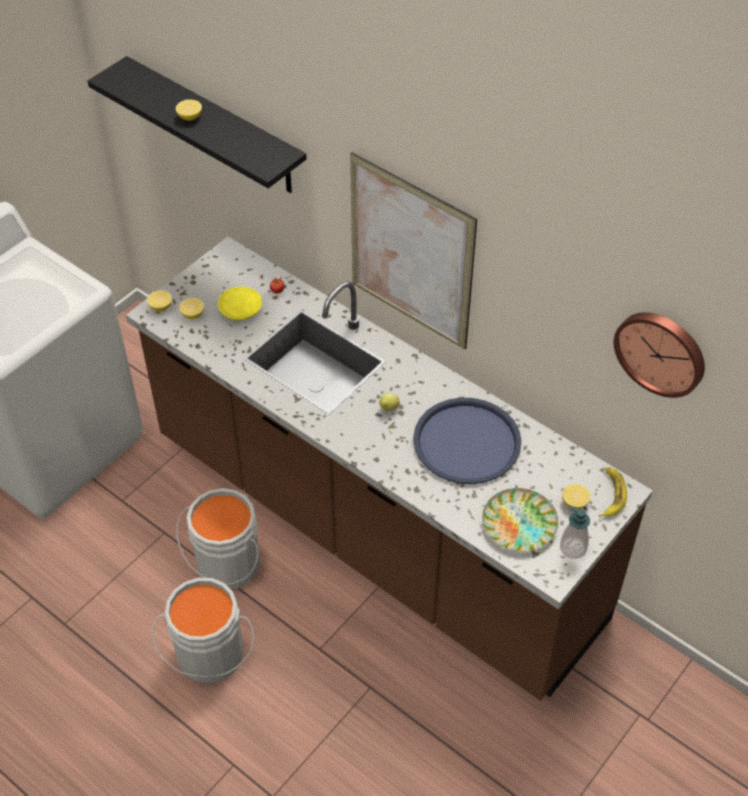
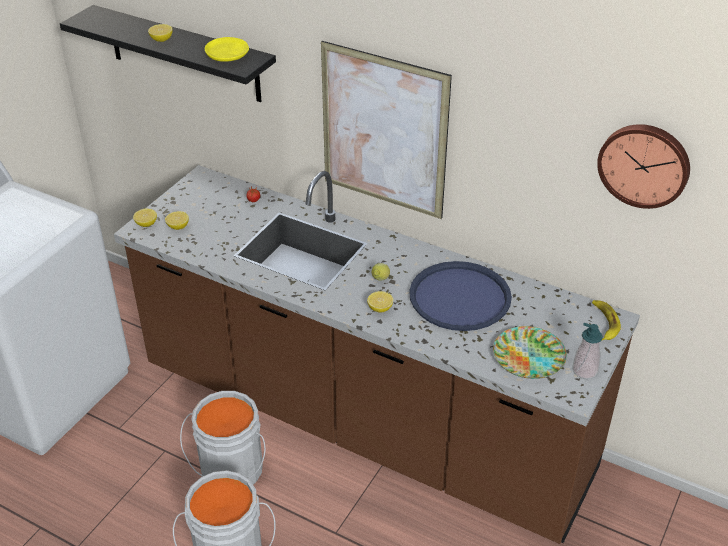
camera: 10 degrees left, 10 degrees down
yellow plate [218,286,262,320] -> yellow plate moved to [205,37,249,62]
lemon [562,484,591,509] -> lemon moved to [367,291,393,313]

